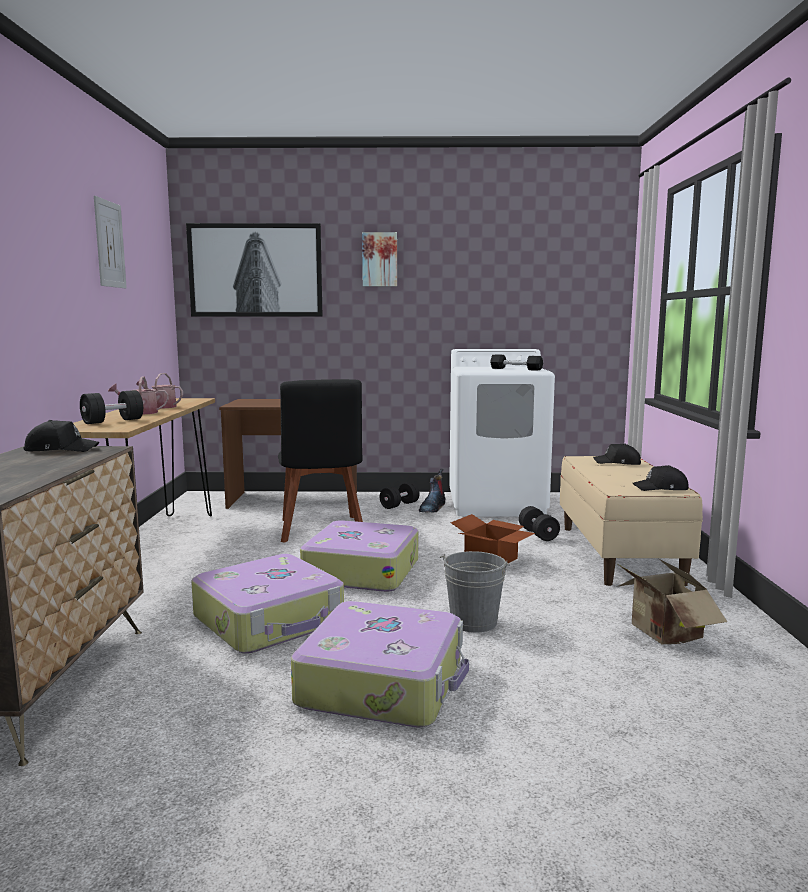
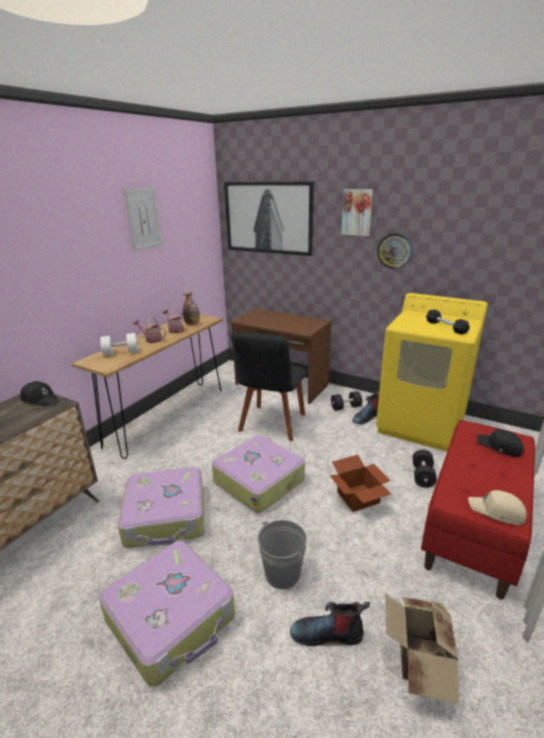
camera: 30 degrees right, 15 degrees up
black dumbbell [80,390,143,424] -> white dumbbell [100,333,138,356]
white washing machine [449,349,555,517] -> yellow washing machine [376,293,488,452]
beige bench [560,456,703,586] -> red bench [421,420,535,600]
black cap [633,465,689,491] -> beige cap [468,490,527,525]
none -> bottle [183,292,200,325]
none -> boot [290,602,370,646]
none -> wall clock [377,233,412,269]

